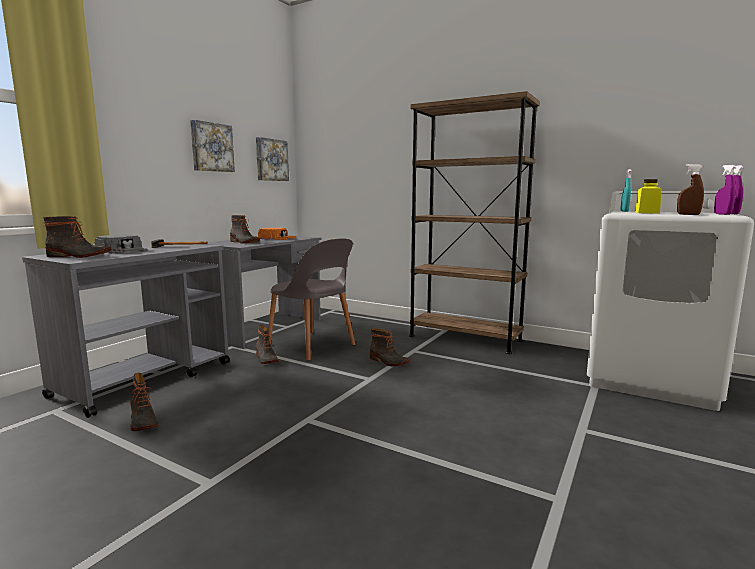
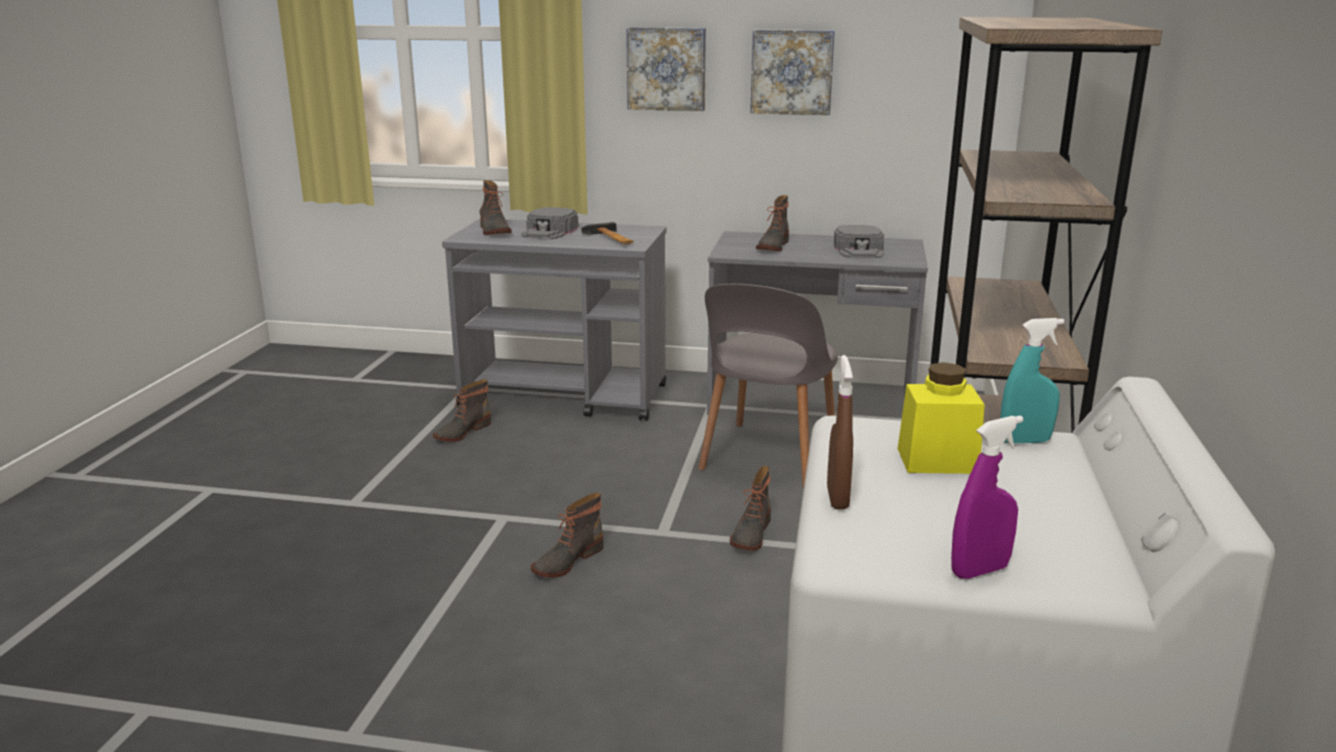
camera: 70 degrees right, 10 degrees up
picture [256,137,289,181] -> picture moved to [626,27,706,111]
boot [256,325,279,364] -> boot moved to [531,493,603,578]
orange cap [258,228,296,240] -> grey cap [834,225,884,258]
purple spray bottle [714,165,736,215] -> none

